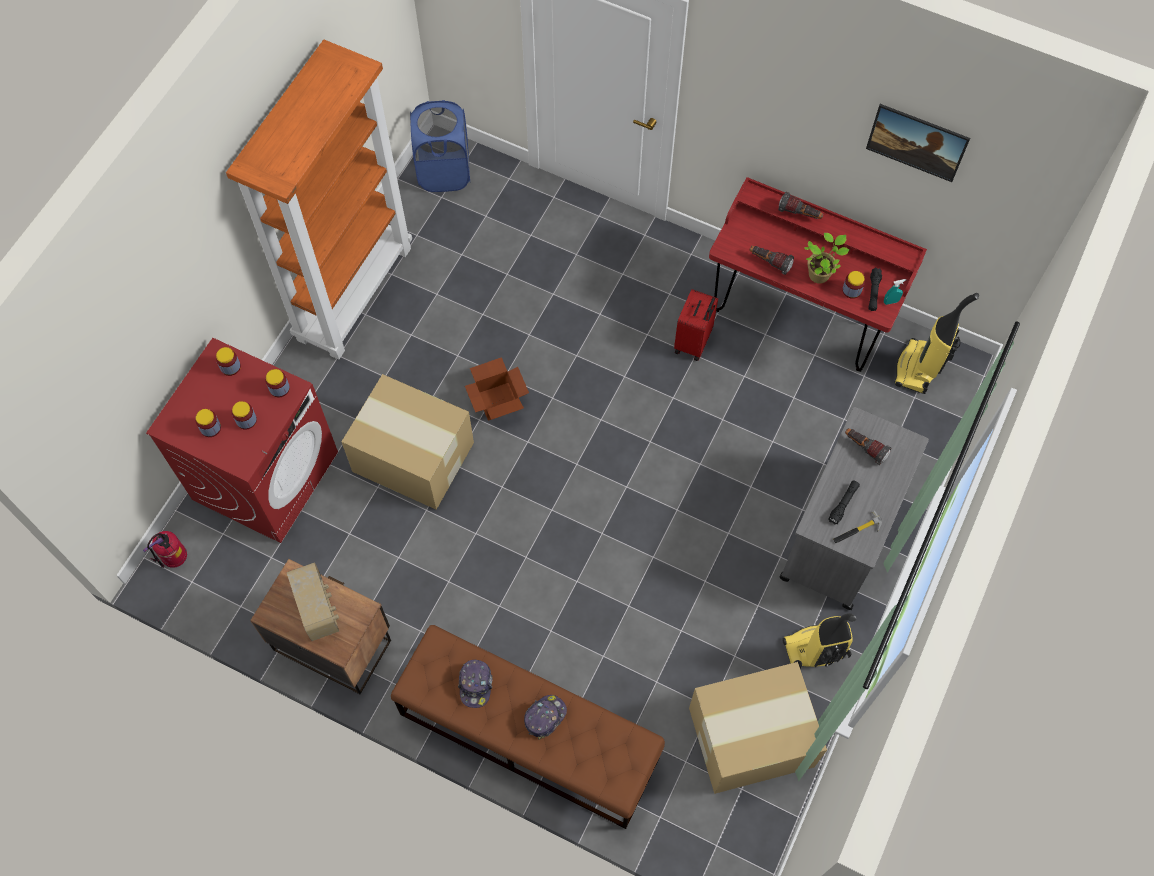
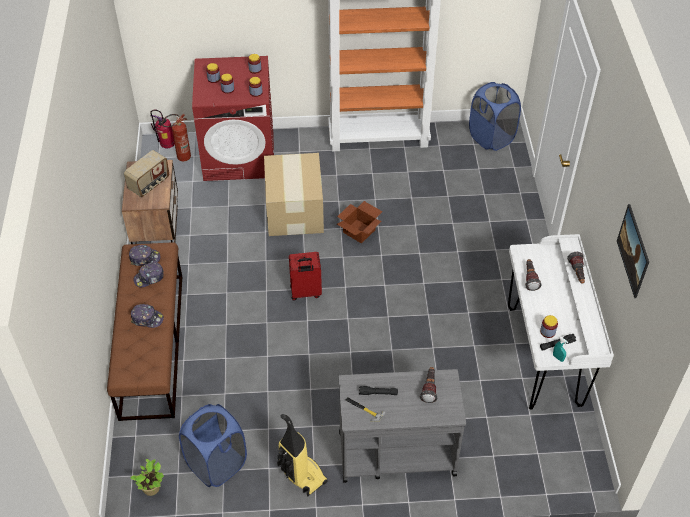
camera: 60 degrees right, 15 degrees down
red suitcase [674,289,718,361] -> red suitcase moved to [289,252,322,301]
cardboard box [689,662,827,794] -> blue laundry basket [179,404,247,487]
red desk [709,177,927,372] -> white desk [508,234,614,410]
potted plant [804,233,850,284] -> potted plant moved to [130,459,164,496]
vacuum cleaner [895,293,979,394] -> none
none -> cap [129,245,160,266]
none -> fire extinguisher [162,114,191,161]

